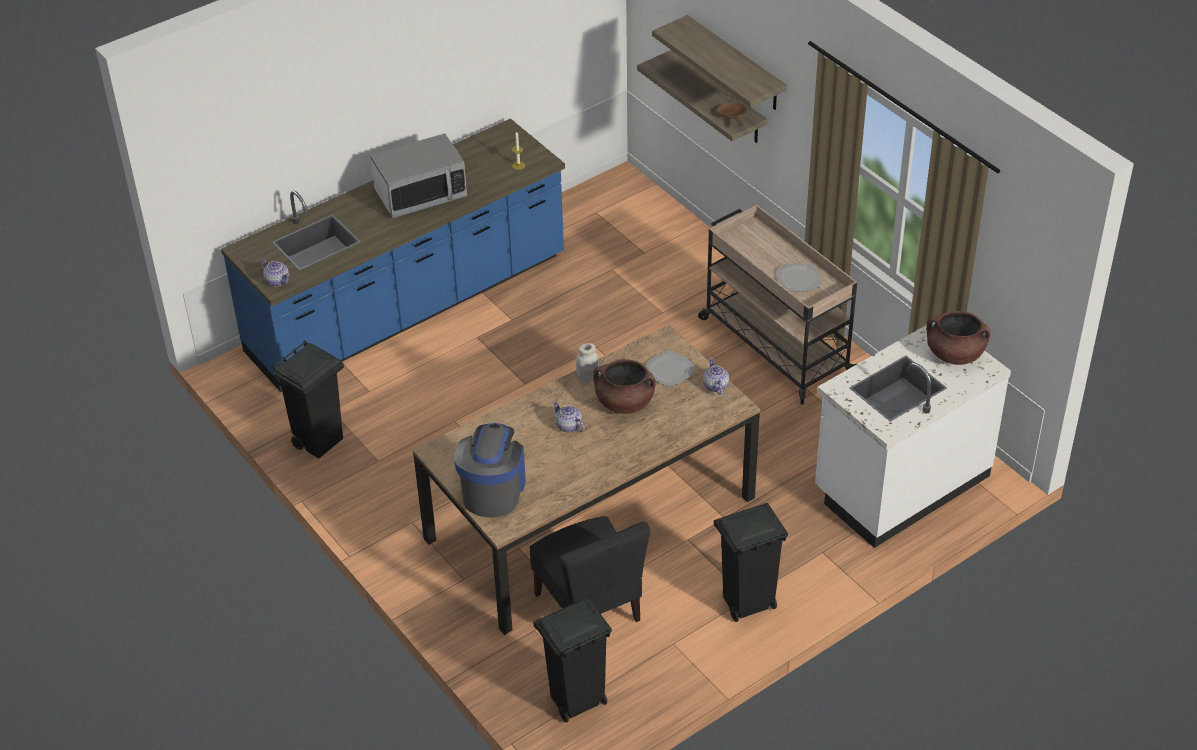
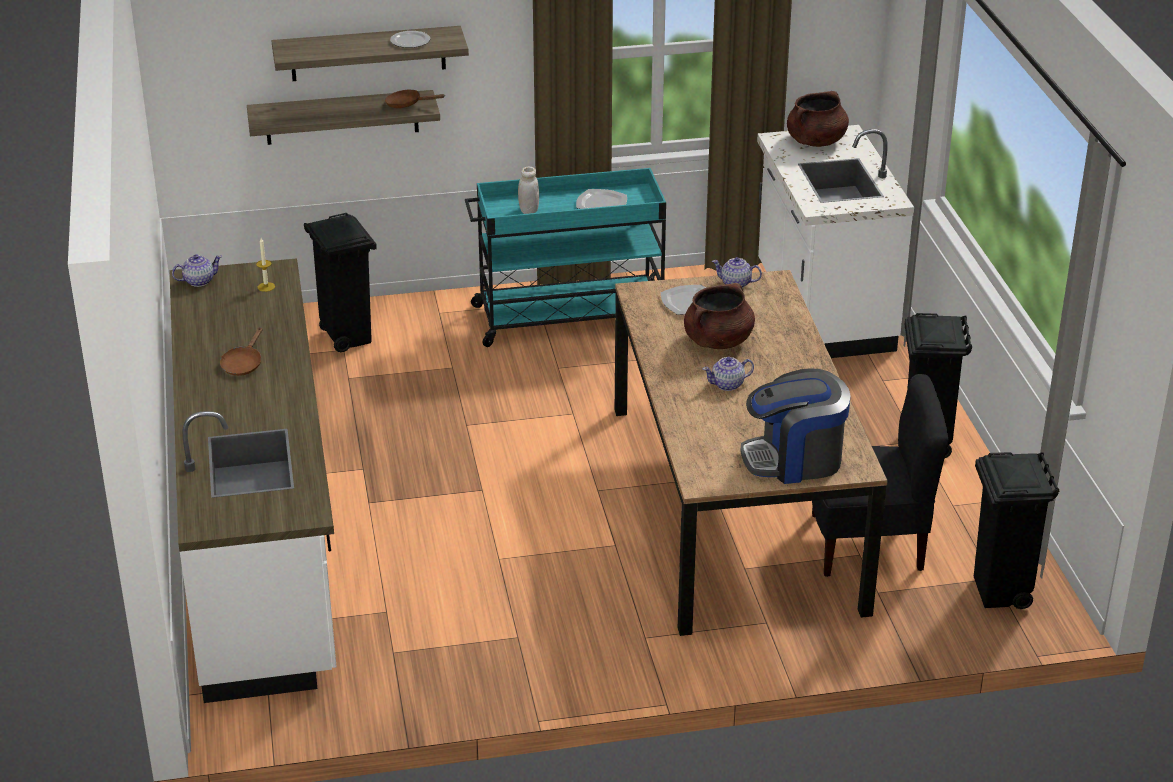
camera: 65 degrees left, 10 degrees down
blue counter [221,118,565,392] -> white counter [170,258,337,703]
teapot [260,260,290,286] -> teapot moved to [172,254,222,287]
black trash can [272,341,344,459] -> black trash can moved to [303,213,377,353]
microwave [370,133,467,218] -> brown frying pan [220,328,262,376]
coffee machine [454,423,526,517] -> coffee machine turned 45 degrees counterclockwise [740,368,851,484]
white jar [576,343,599,382] -> white jar moved to [518,167,539,214]
beige cart [698,205,857,404] -> turquoise cart [465,168,666,347]
none -> plate [390,31,430,48]

